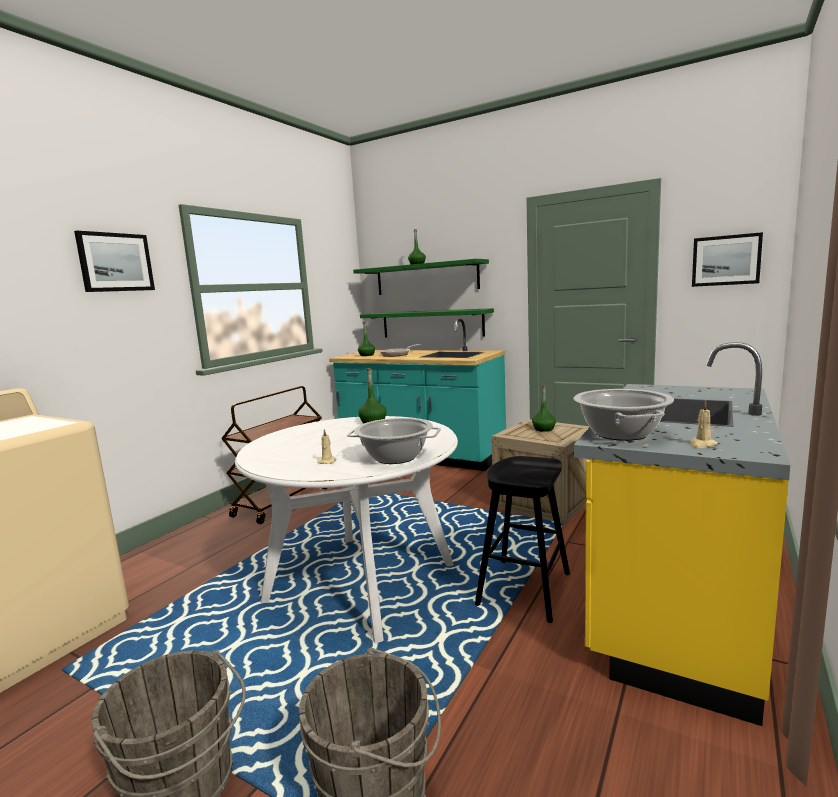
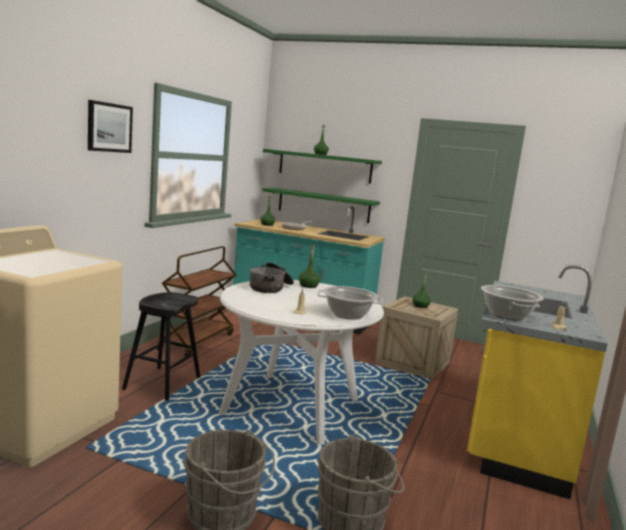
camera: 10 degrees left, 0 degrees up
black stool [475,456,570,623] -> black stool moved to [122,292,200,401]
picture [692,232,763,287] -> none
none -> cooking pot [250,262,294,293]

